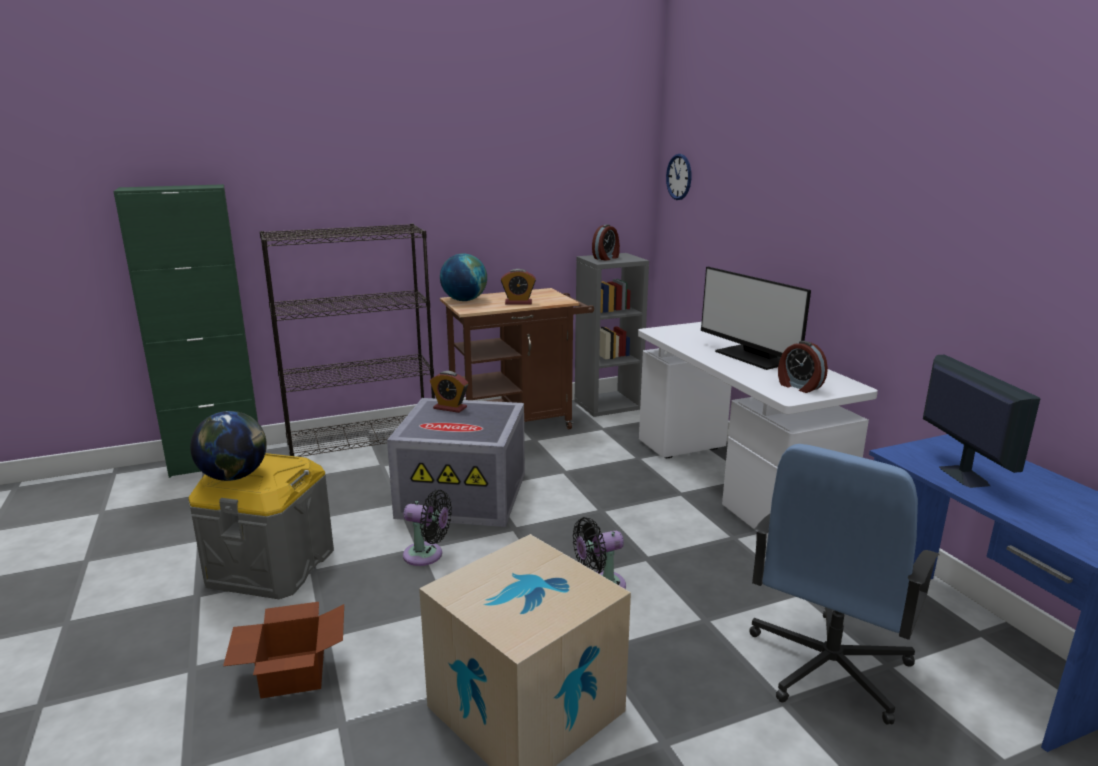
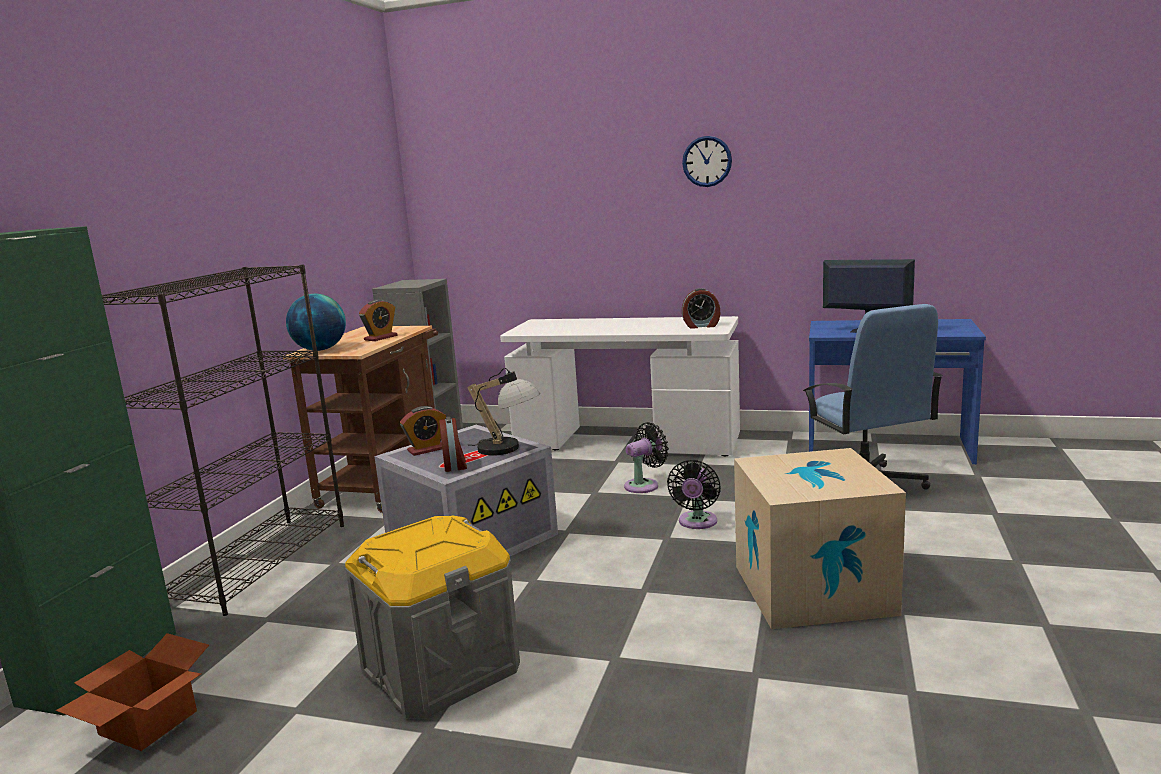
camera: 50 degrees left, 5 degrees down
globe [190,411,267,481] -> none
cardboard box [223,602,344,699] -> cardboard box moved to [56,633,209,751]
black fan [403,490,452,566] -> black fan moved to [624,422,669,493]
alarm clock [592,224,620,261] -> alarm clock moved to [439,417,467,472]
wall clock [666,154,692,200] -> wall clock moved to [682,136,732,187]
monitor [701,267,811,370] -> none
none -> table lamp [467,368,540,456]

